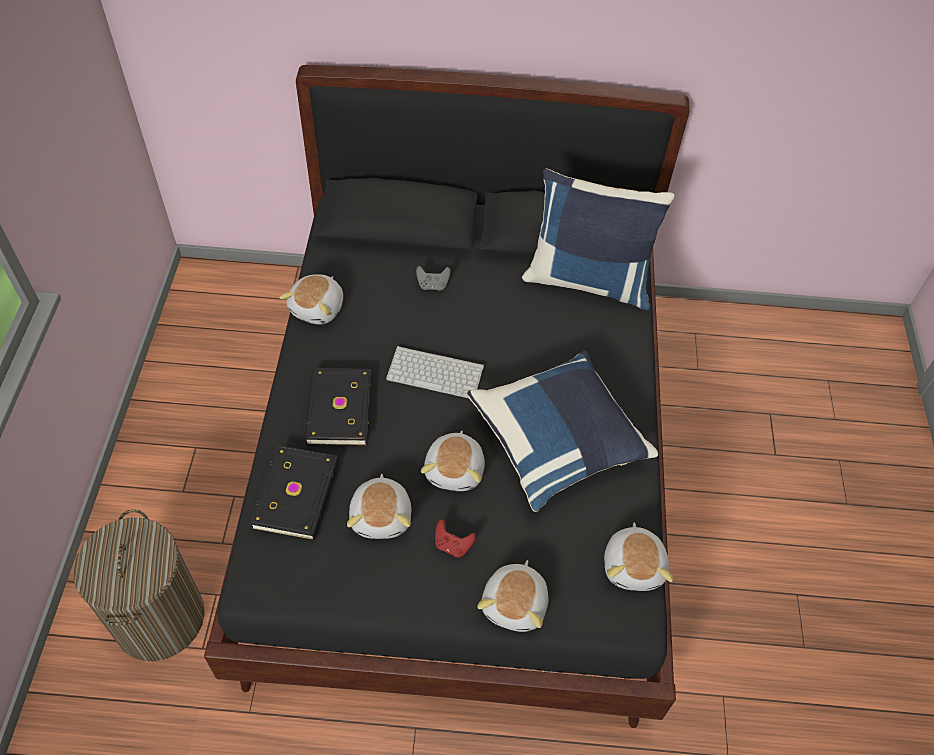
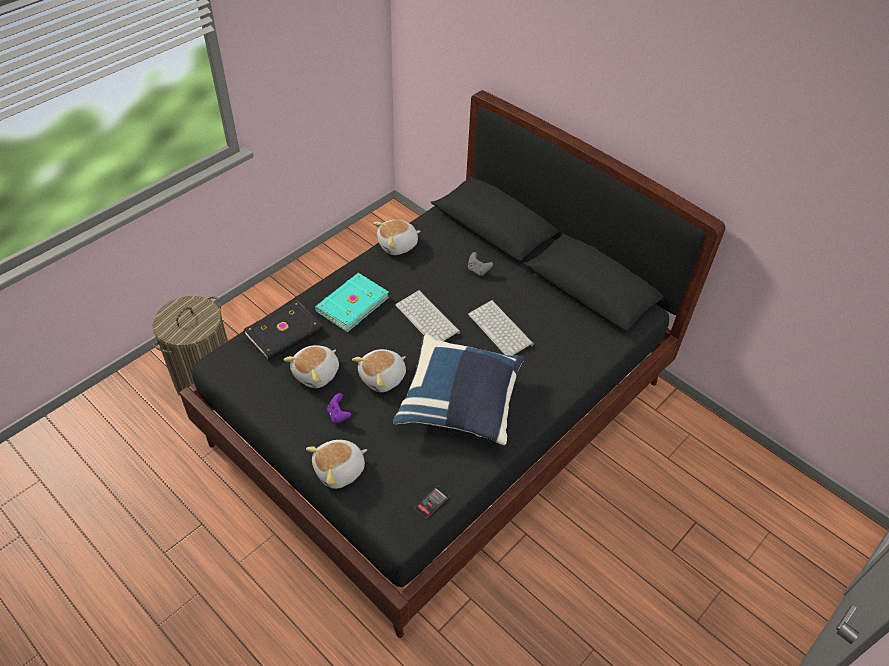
camera: 40 degrees right, 5 degrees down
black book [305,368,372,446] -> turquoise book [315,273,389,332]
red game controller [435,519,476,557] -> purple game controller [327,393,352,423]
blue pillow [521,169,675,310] -> none
plush toy [604,523,673,591] -> phone [414,486,450,518]
none -> keyboard [468,300,534,356]

